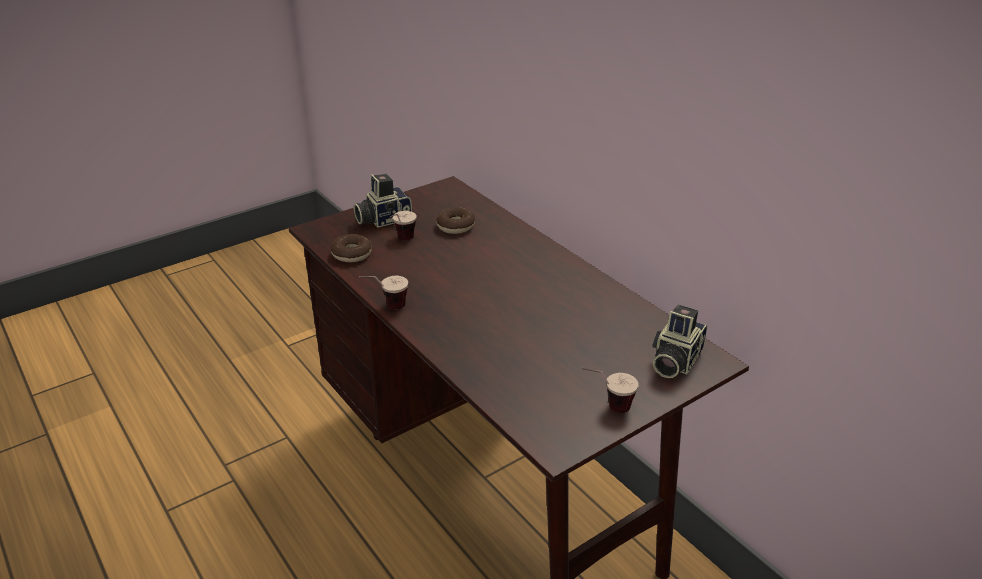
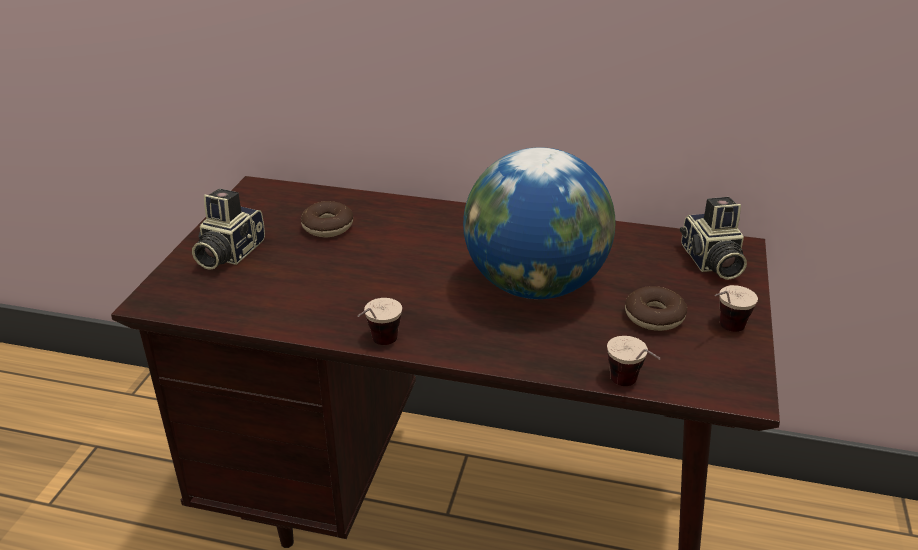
camera: 40 degrees left, 0 degrees up
donut [331,234,372,262] -> donut moved to [625,286,687,331]
cup [390,211,417,240] -> cup moved to [607,336,661,386]
none -> globe [463,147,616,299]

